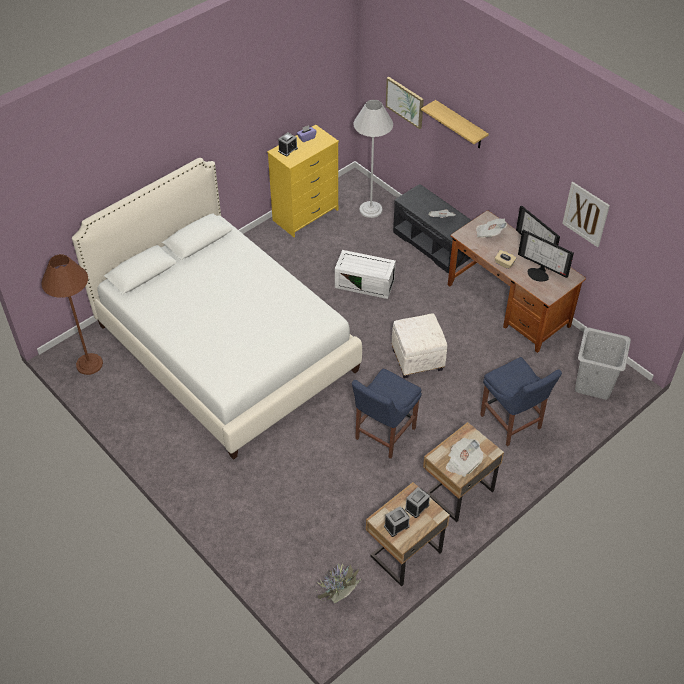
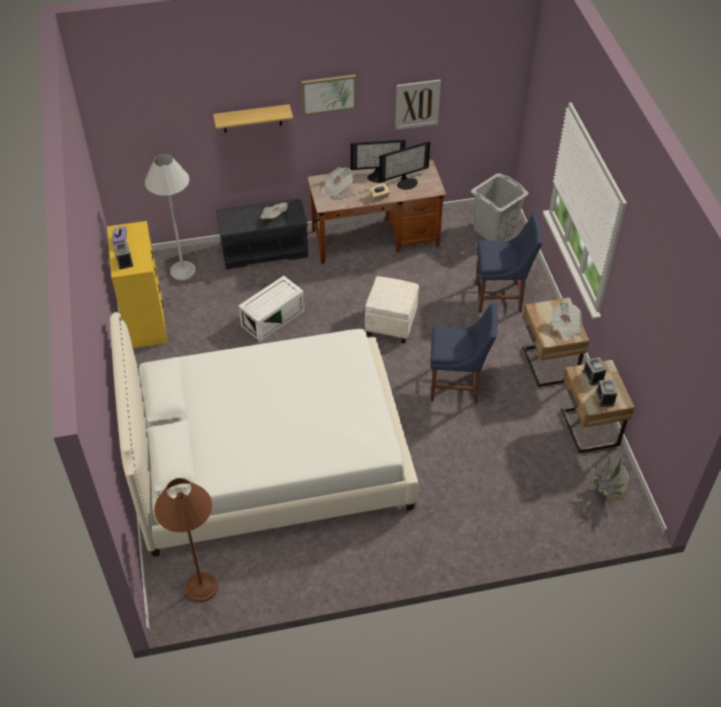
camera: 60 degrees left, 0 degrees up
blue chair [352,368,422,459] -> blue chair turned 60 degrees counterclockwise [431,304,498,404]
picture [386,77,424,129] -> picture moved to [301,75,356,116]

